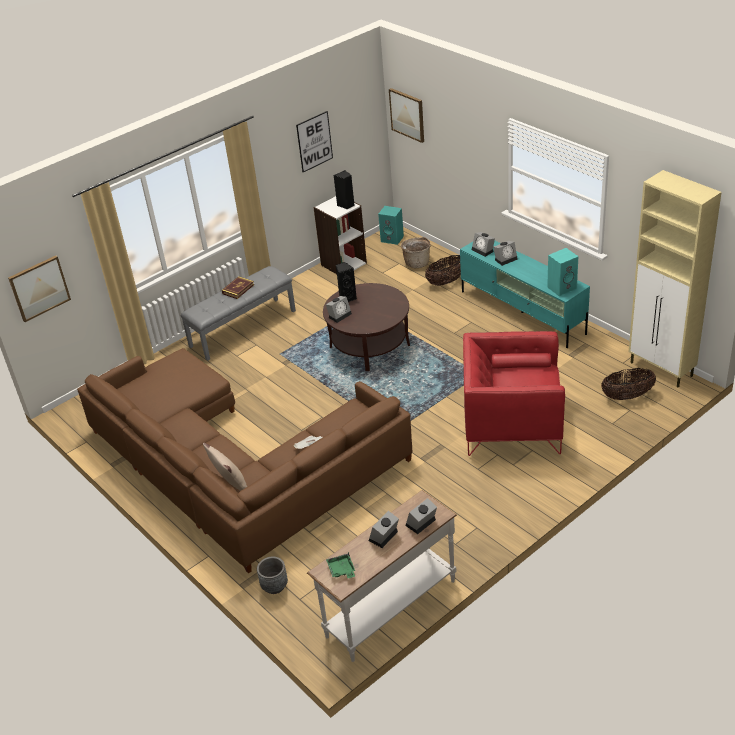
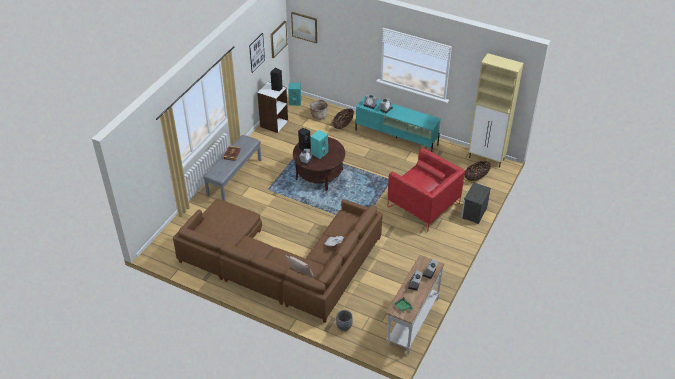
camera: 25 degrees left, 5 degrees up
picture [8,255,71,322] -> picture moved to [270,21,287,58]
red armchair [463,331,565,456] -> red armchair turned 120 degrees counterclockwise [387,148,465,232]
turquoise speaker [547,248,578,296] -> turquoise speaker moved to [310,130,328,159]
none -> nightstand [461,182,491,224]

